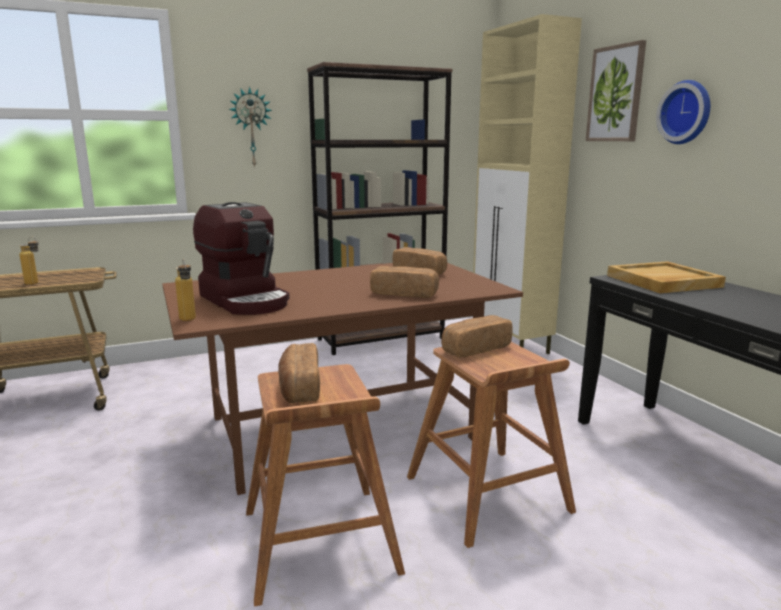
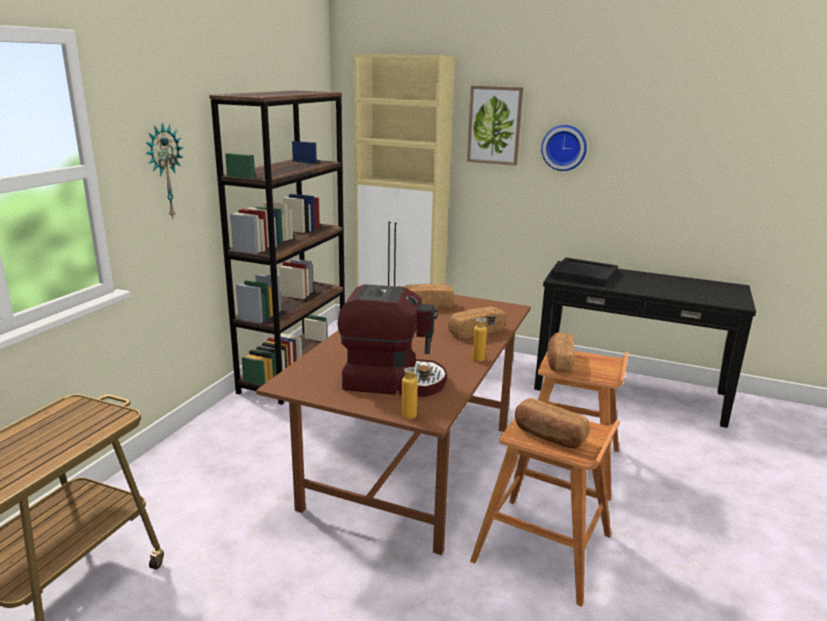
camera: 45 degrees left, 5 degrees up
bottle [19,237,38,285] -> bottle moved to [472,309,496,362]
beige tray [607,261,726,293] -> black tray [550,257,618,287]

